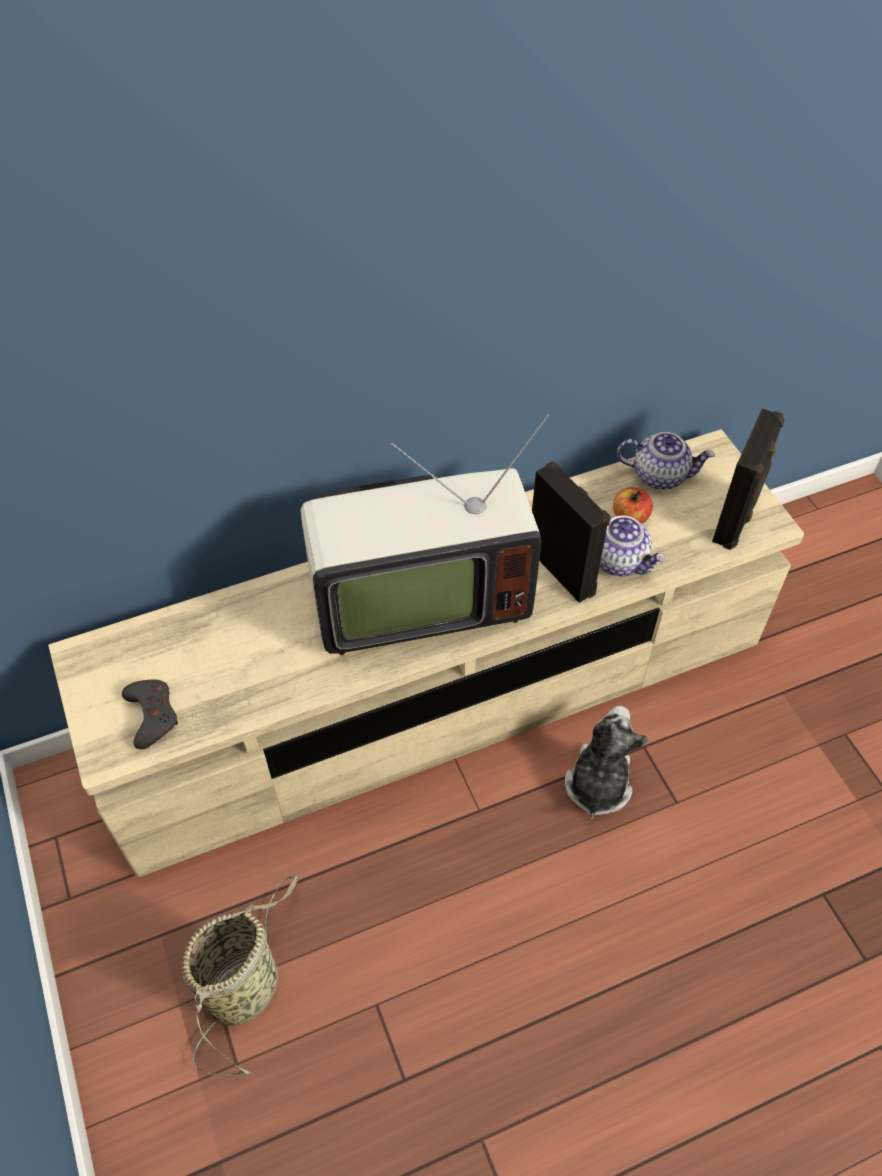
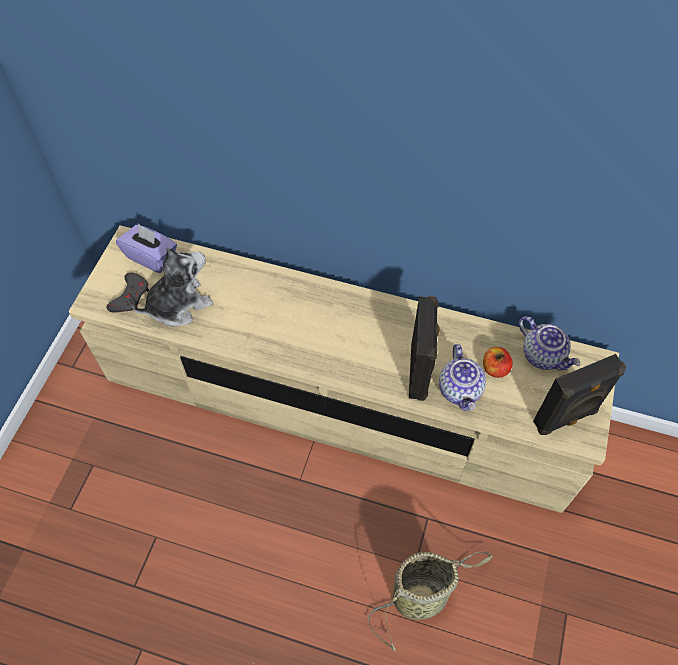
camera: 40 degrees right, 5 degrees up
basket [182,875,299,1075] -> basket moved to [368,552,493,652]
television [301,414,549,655] -> none
plush toy [565,705,649,819] -> plush toy moved to [132,246,213,326]
none -> purple tissue box [116,224,177,273]

